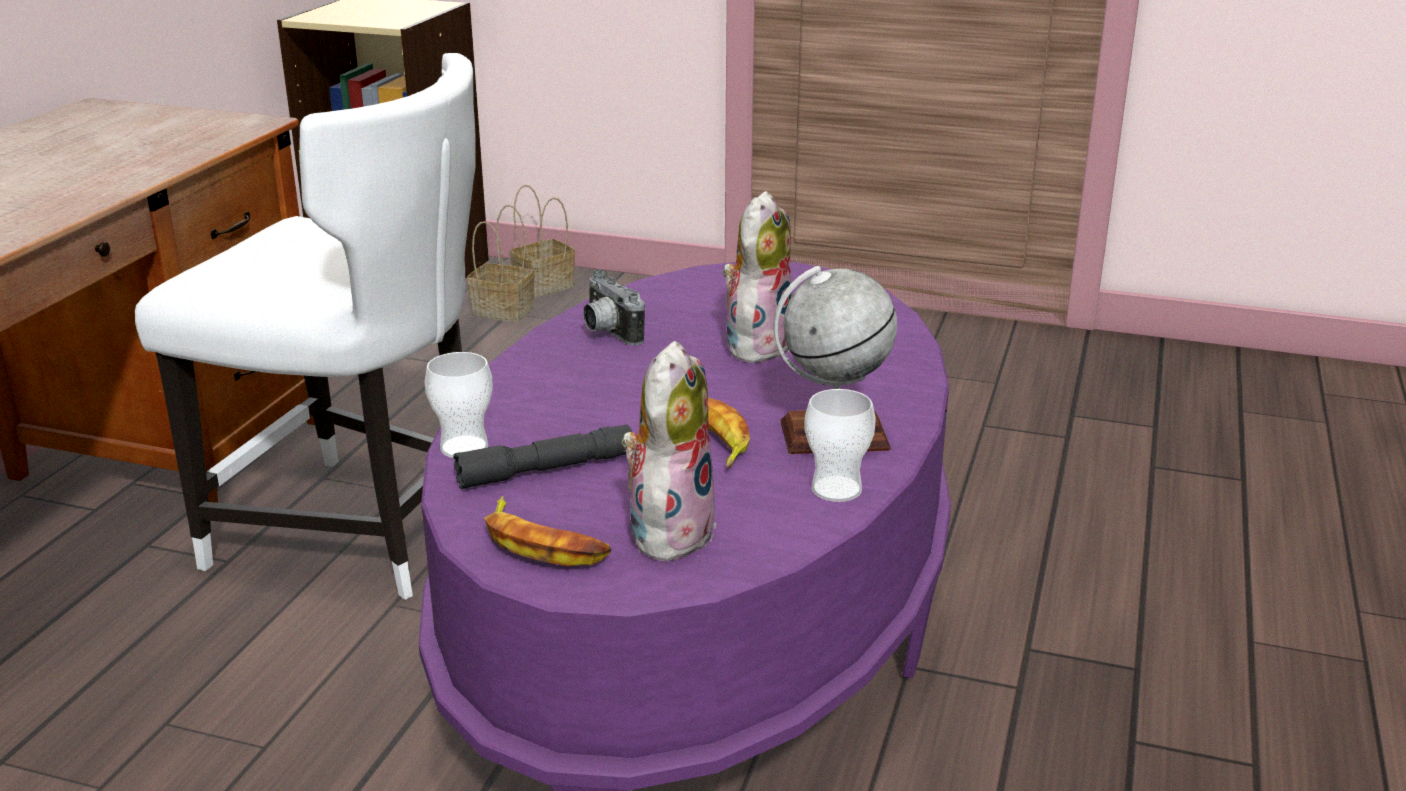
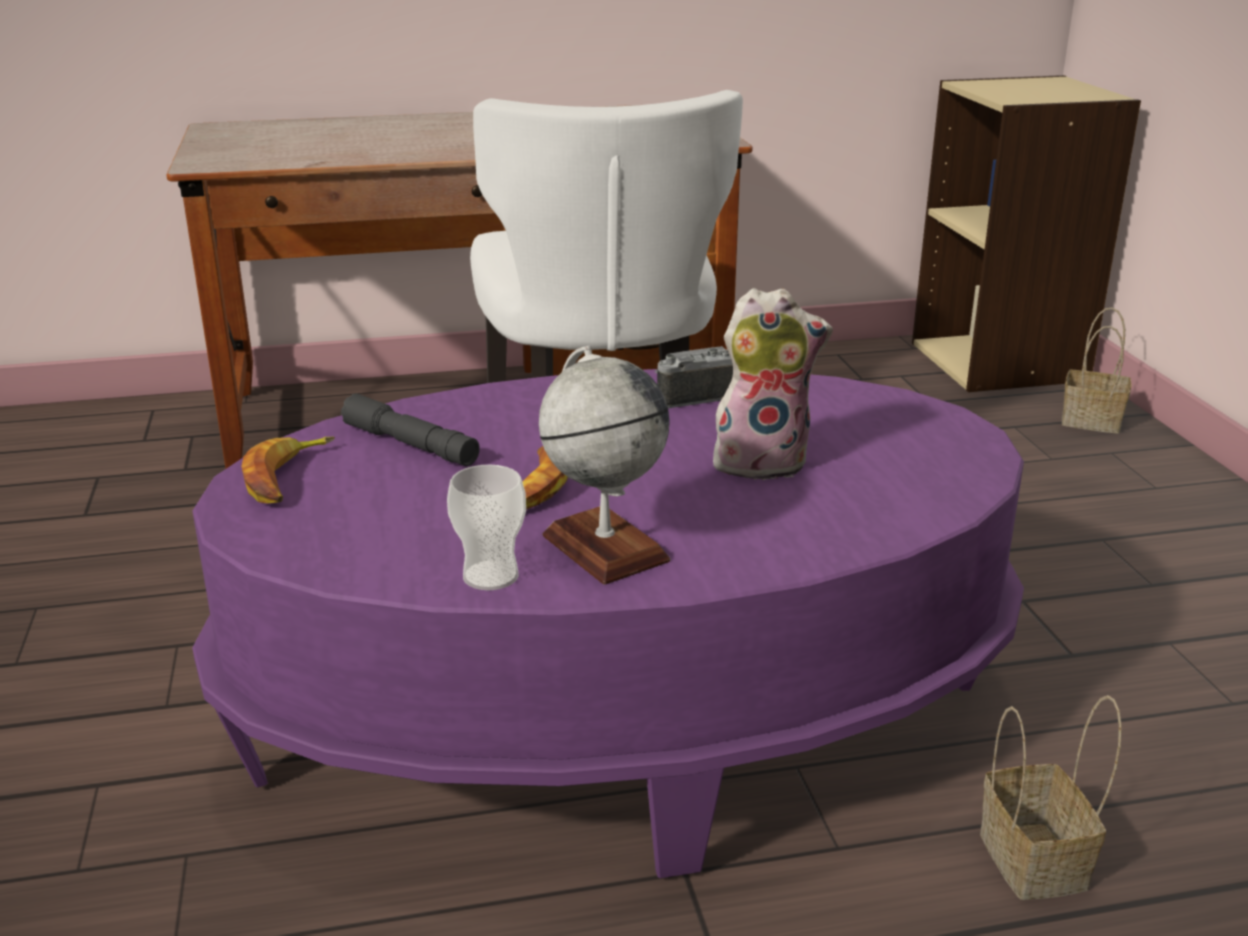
camera: 60 degrees right, 0 degrees up
cup [424,352,493,458] -> none
basket [467,205,535,322] -> basket moved to [980,695,1122,900]
camera [583,270,645,346] -> camera turned 45 degrees clockwise [654,346,733,408]
plush toy [622,341,717,561] -> none

